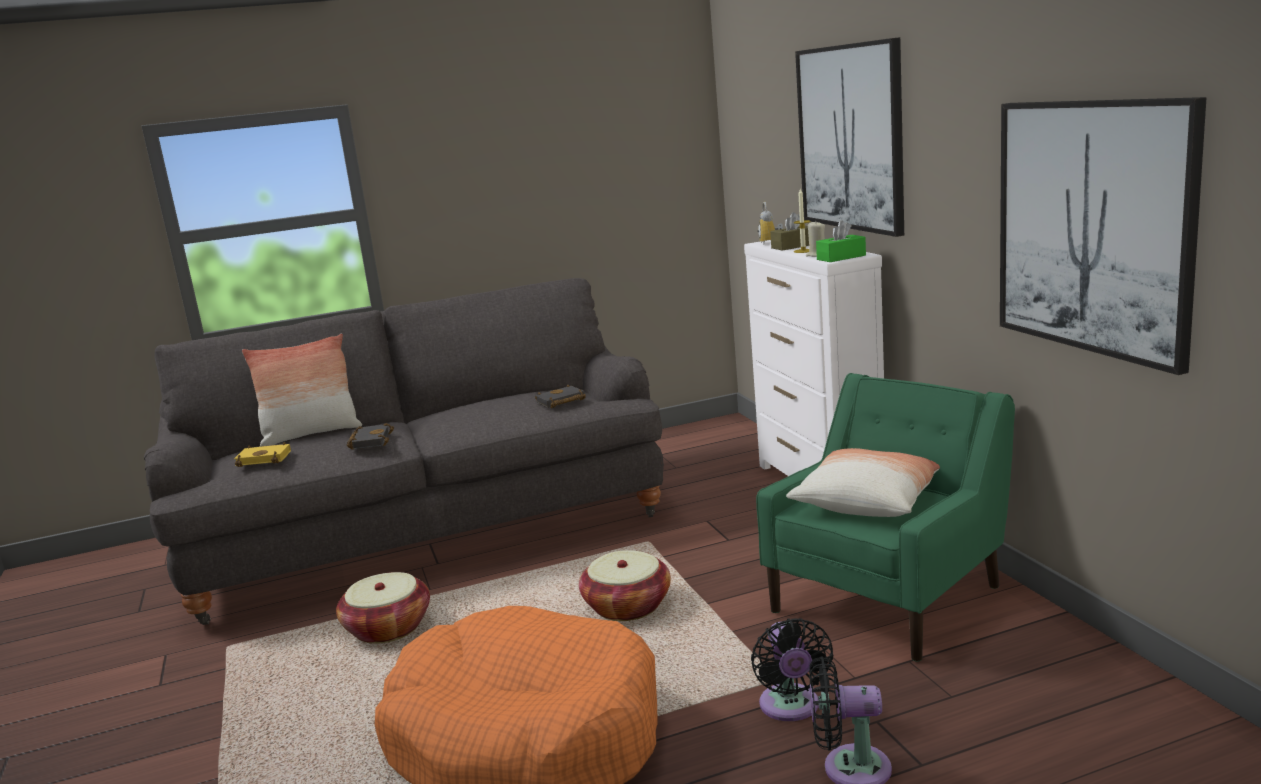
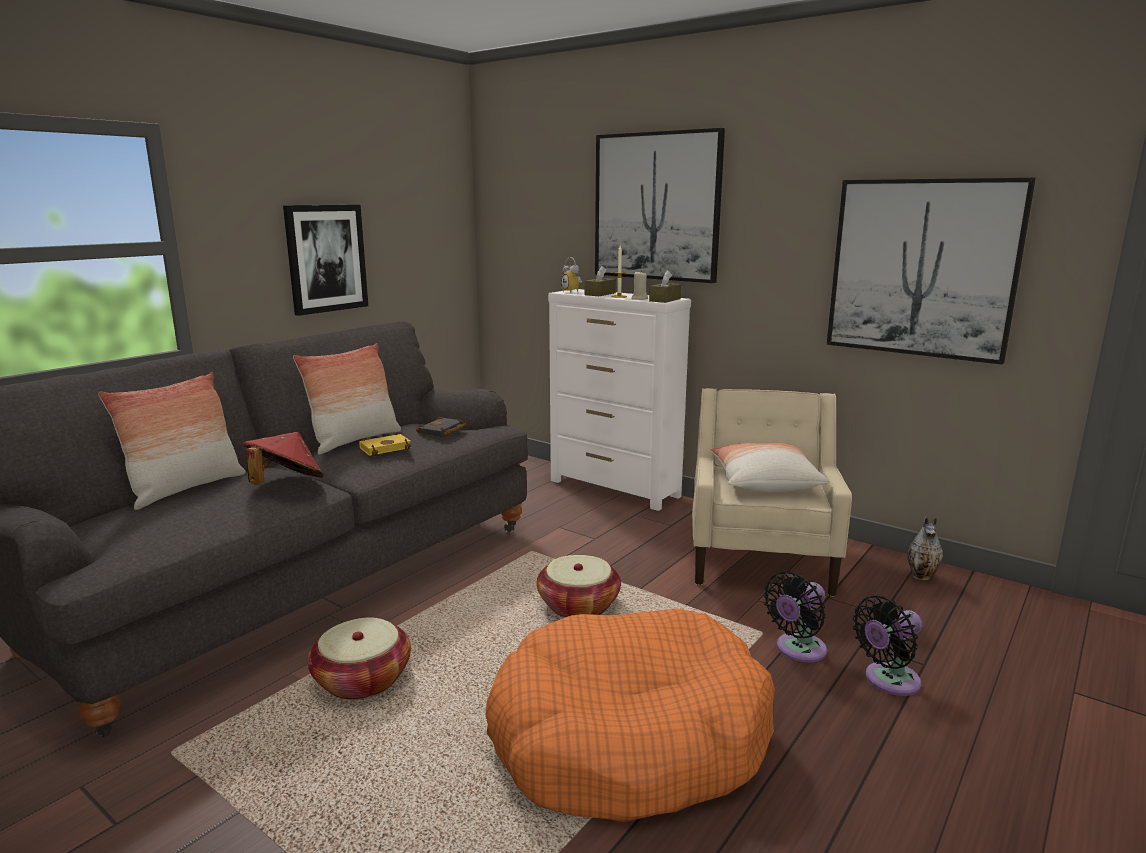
camera: 35 degrees left, 0 degrees up
yellow book [234,442,291,467] -> yellow book moved to [359,433,411,456]
black book [347,423,394,450] -> red hat [243,432,324,485]
black fan [751,618,833,721] -> black fan turned 90 degrees clockwise [764,572,827,663]
green armchair [756,373,1015,662] -> beige armchair [692,388,852,597]
green tissue box [816,220,866,262] -> brown tissue box [649,270,681,303]
none -> picture [283,205,368,316]
none -> pillow [293,343,401,455]
none -> vase [907,516,943,580]

